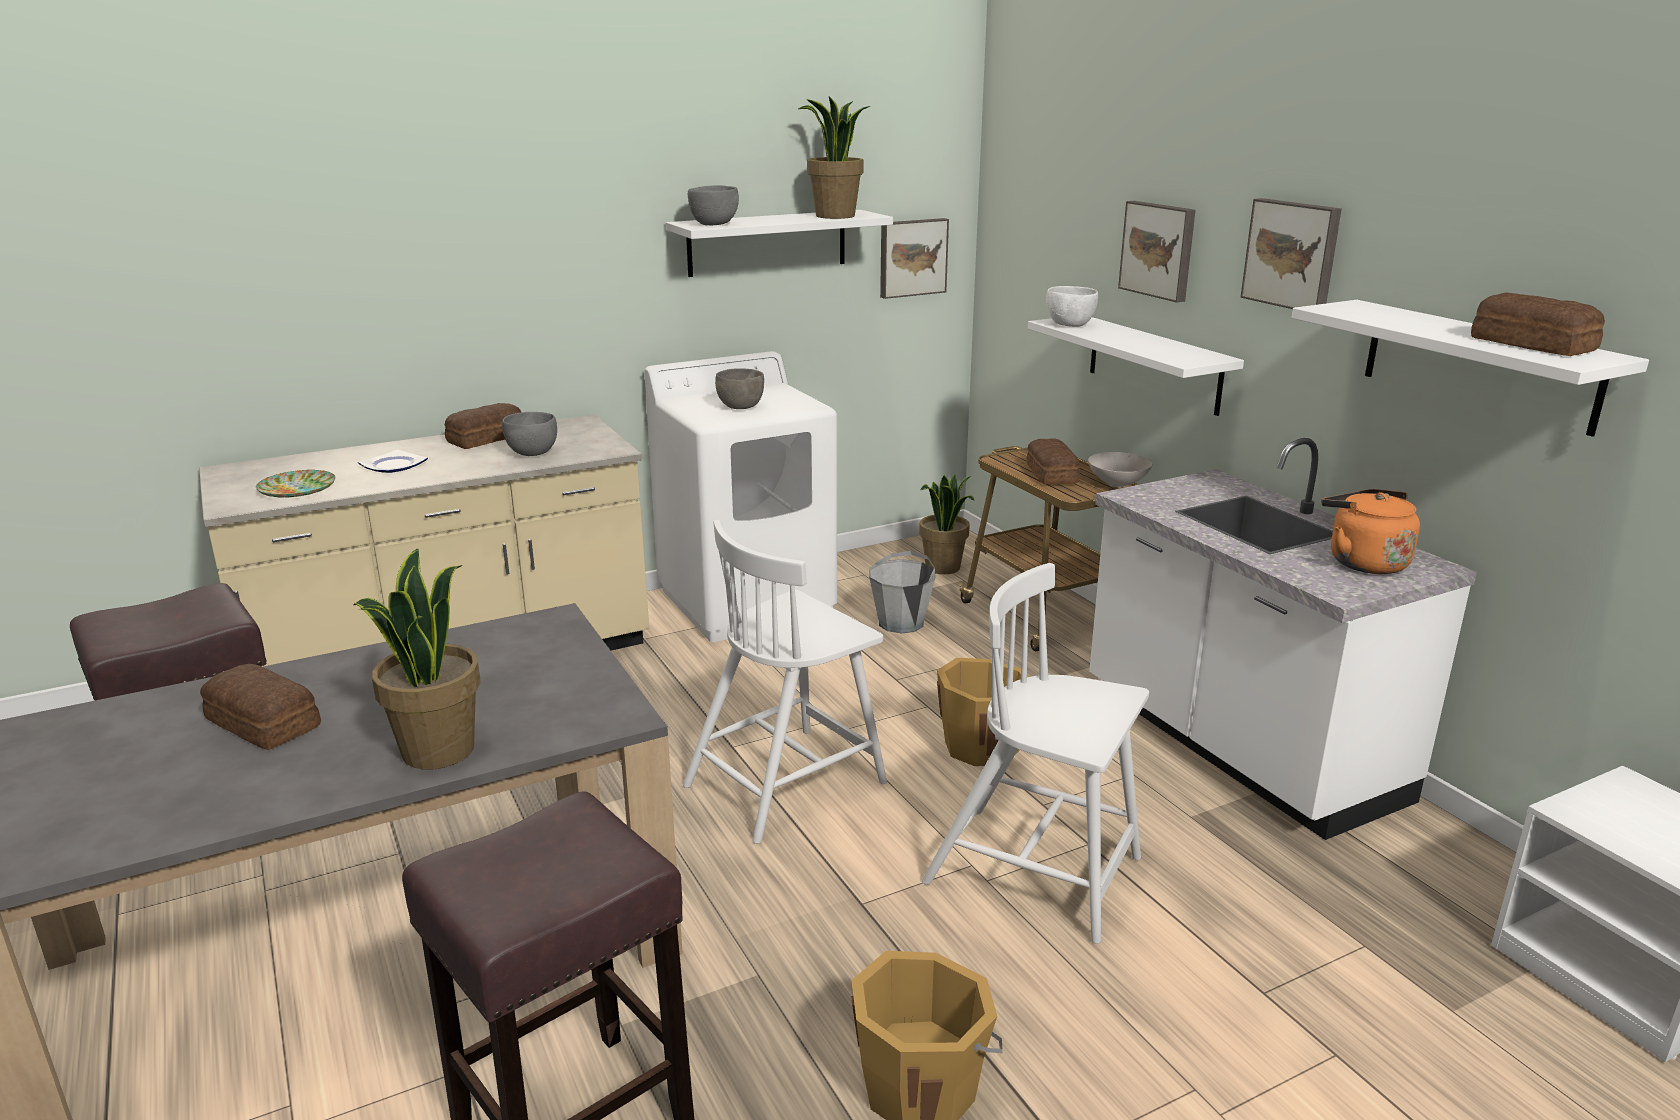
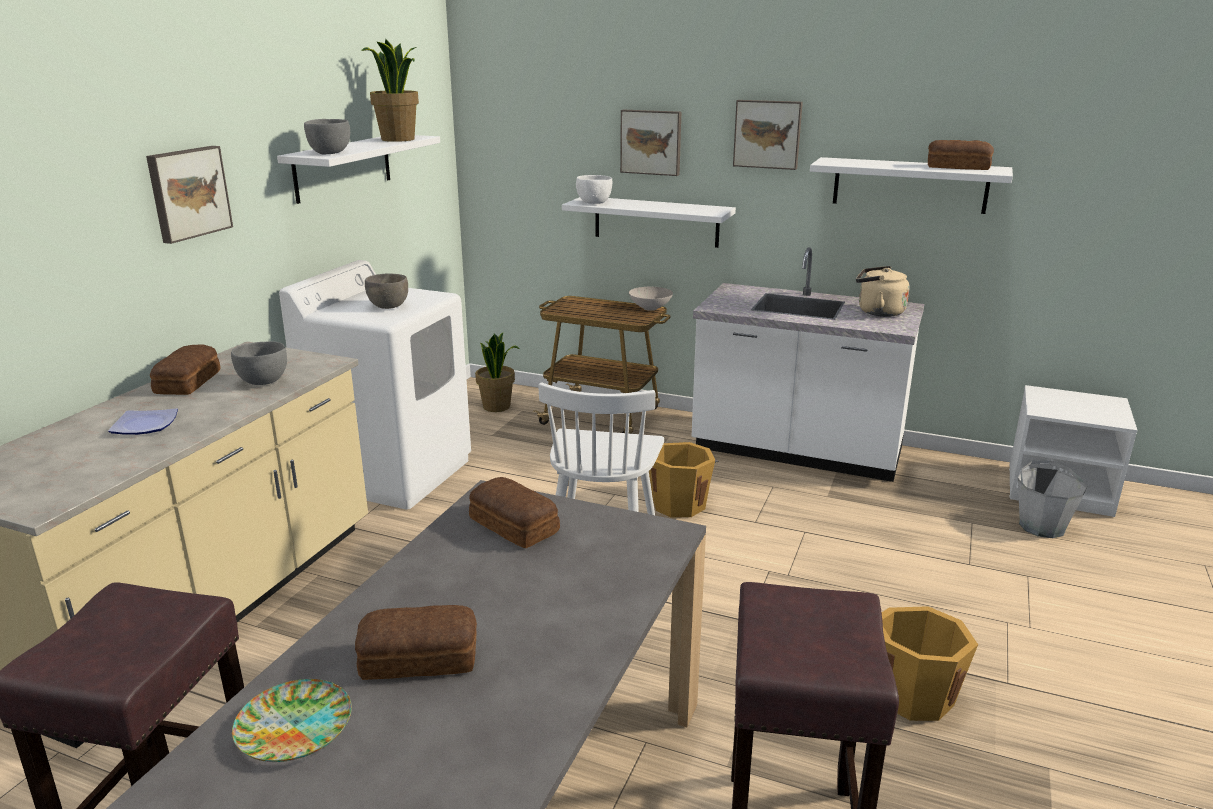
camera: 40 degrees left, 0 degrees up
plate [256,470,336,497] -> plate moved to [232,679,352,762]
potted plant [353,549,481,770] -> none
grey bucket [869,551,936,634] -> grey bucket moved to [1018,461,1087,538]
picture [880,218,949,299] -> picture moved to [146,146,233,244]
white chair [922,563,1149,944] -> none
bread [1026,439,1080,484] -> bread moved to [469,477,560,548]
orange kettle [1322,489,1420,574] -> beige kettle [856,266,910,317]

